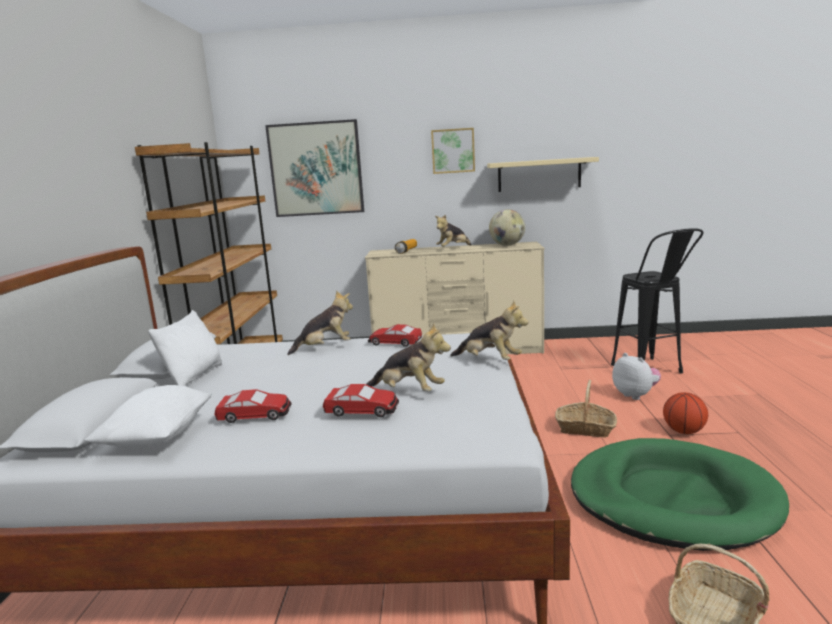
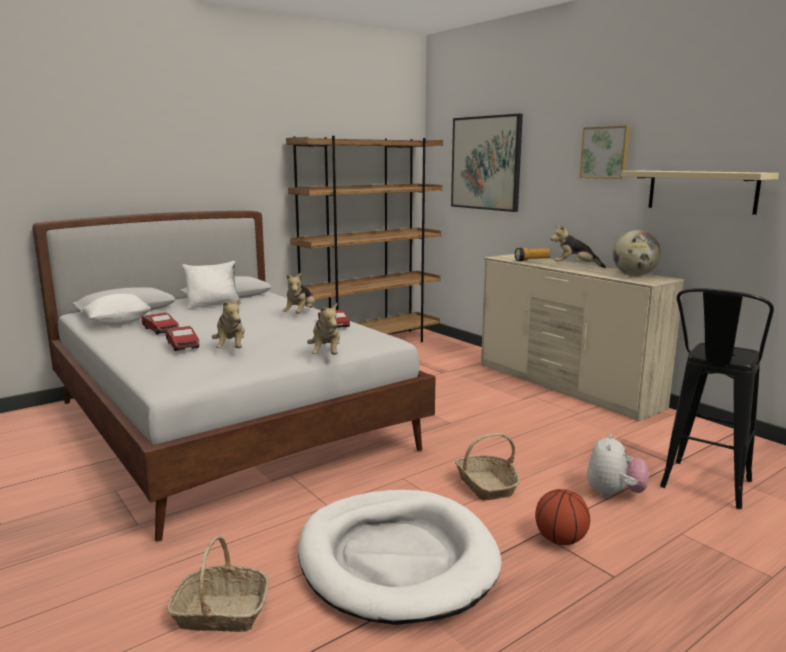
camera: 50 degrees right, 0 degrees up
plush toy [287,291,353,355] -> plush toy turned 75 degrees clockwise [283,273,315,314]
green dog bed [571,438,789,551] -> white dog bed [298,490,502,625]

